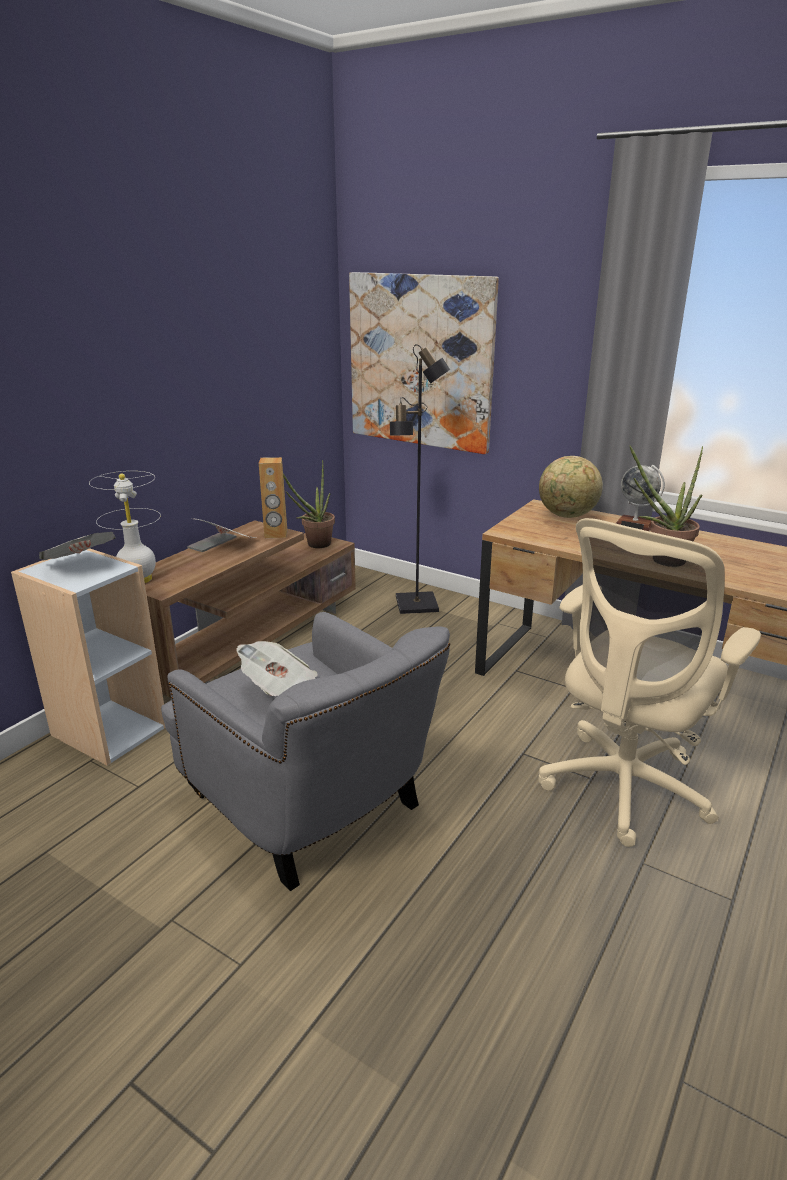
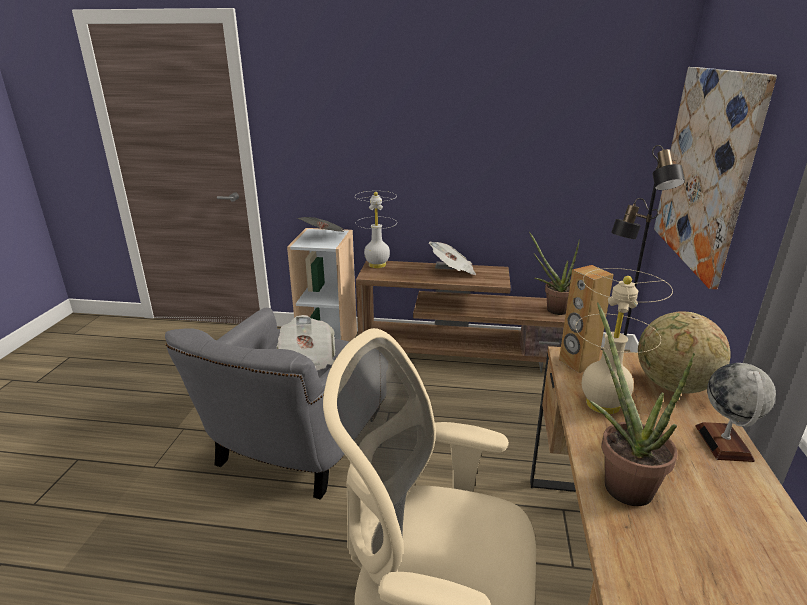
camera: 65 degrees right, 0 degrees up
brown speaker [259,457,287,538] -> brown speaker moved to [559,265,614,373]
none -> beige table lamp [575,268,673,414]

